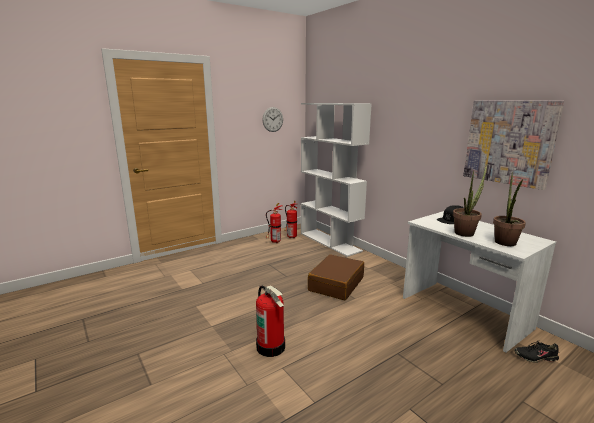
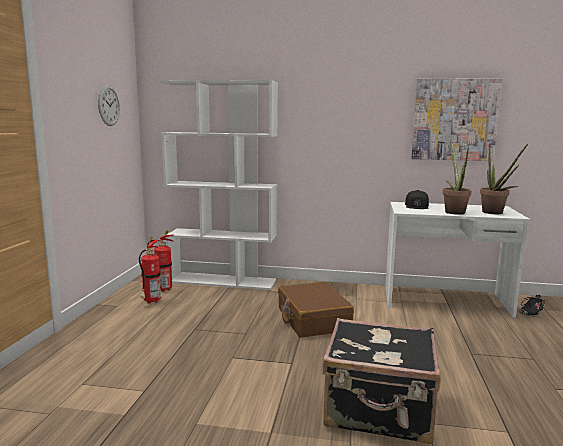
camera: 45 degrees left, 5 degrees down
fire extinguisher [256,285,285,357] -> black suitcase [322,318,441,444]

